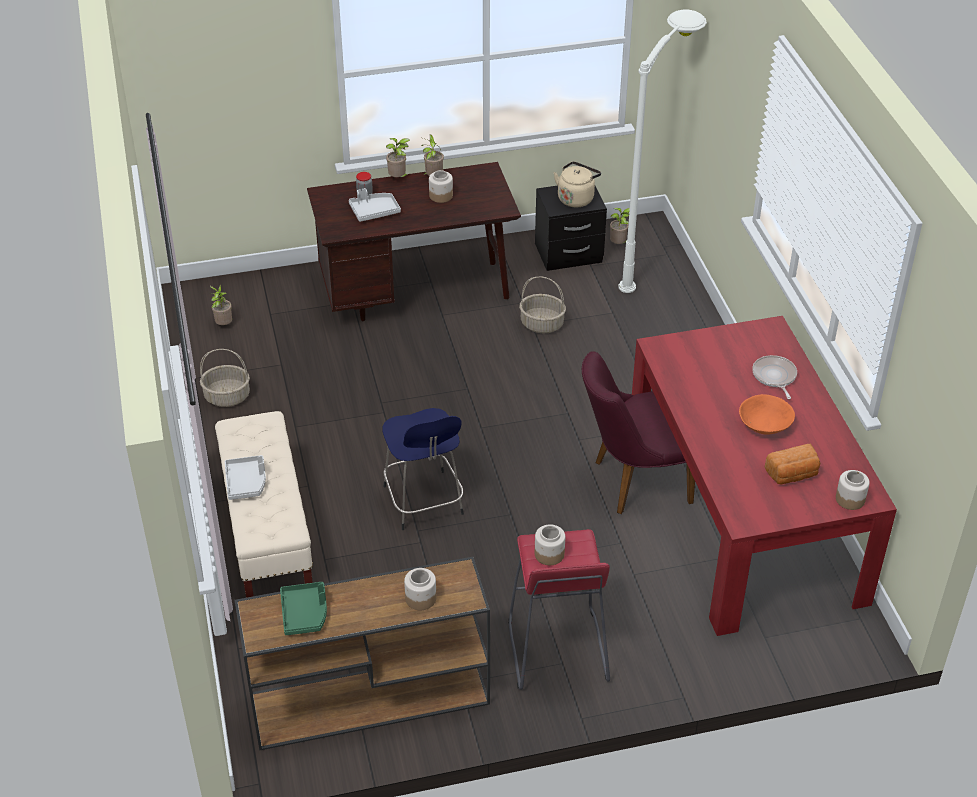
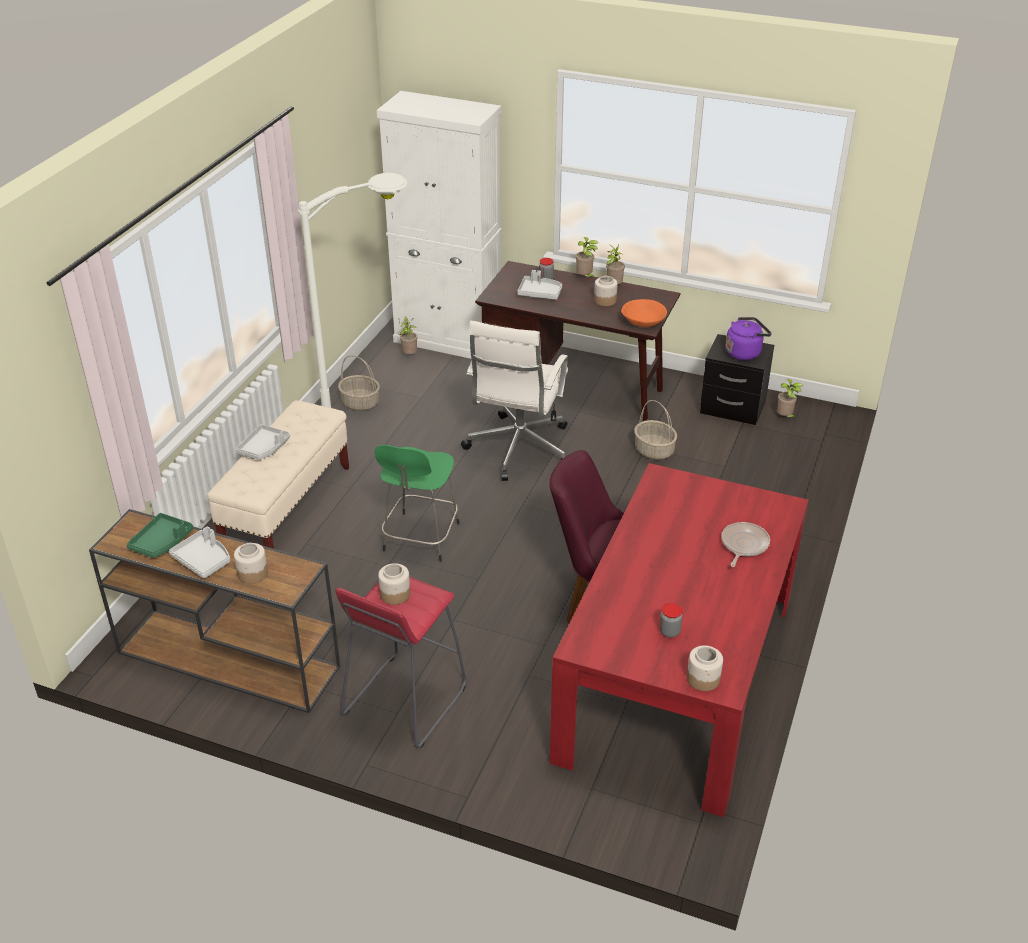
camera: 35 degrees right, 5 degrees down
blue stool [382,408,464,530] -> green stool [374,445,460,562]
beige kettle [554,161,601,207] -> purple kettle [726,317,772,360]
white floor lamp [618,10,707,293] -> white floor lamp moved to [298,173,408,408]
orange bowl [739,394,795,435] -> orange bowl moved to [621,299,667,327]
bread [765,444,820,484] -> jar [659,603,683,638]
none -> grey tray [169,527,230,579]
none -> white cabinet [377,91,502,359]
none -> white office chair [461,321,568,481]

